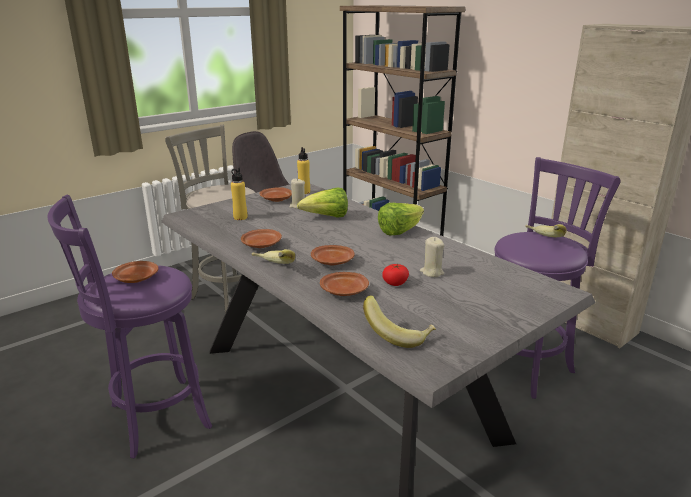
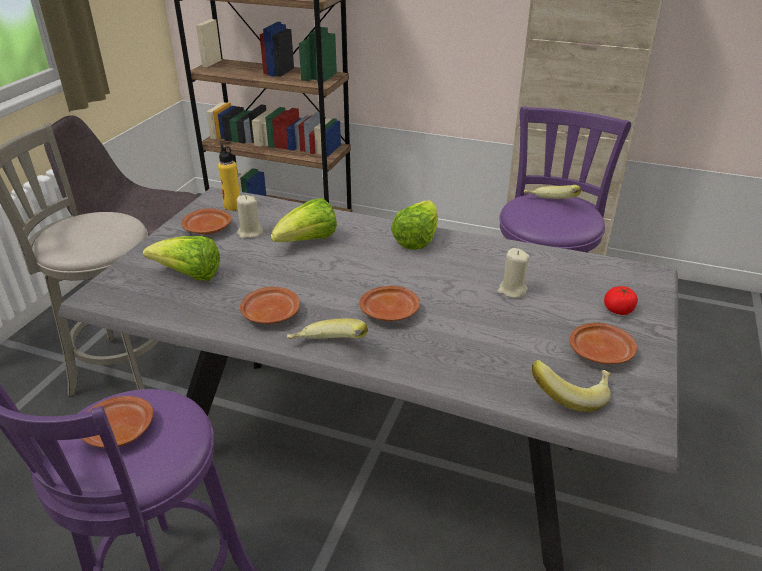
camera: 30 degrees left, 10 degrees up
yellow bottle [231,167,247,220] -> lettuce [143,236,220,281]
brown plate [320,272,369,296] -> brown plate moved to [570,323,637,364]
tomato [382,264,409,286] -> tomato moved to [604,286,638,315]

